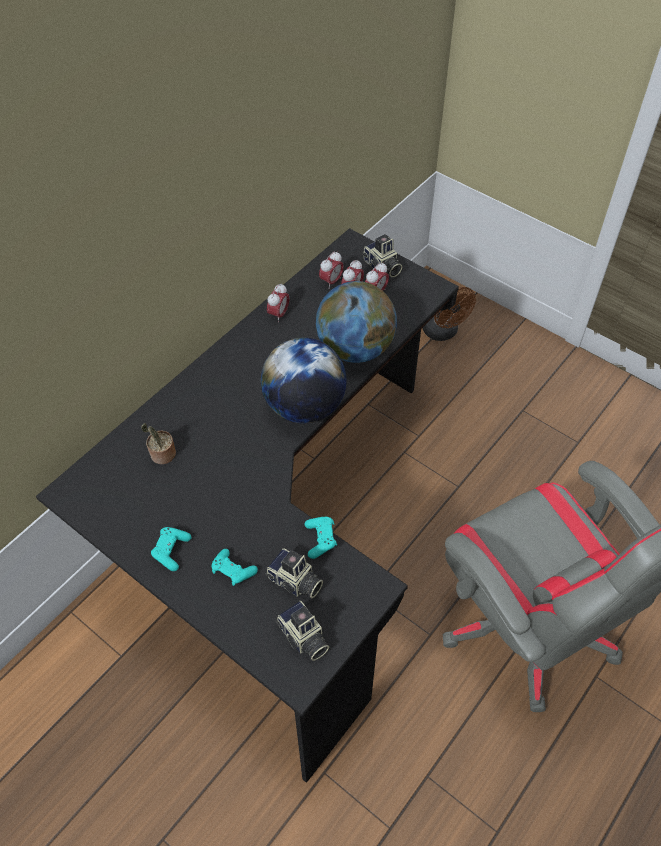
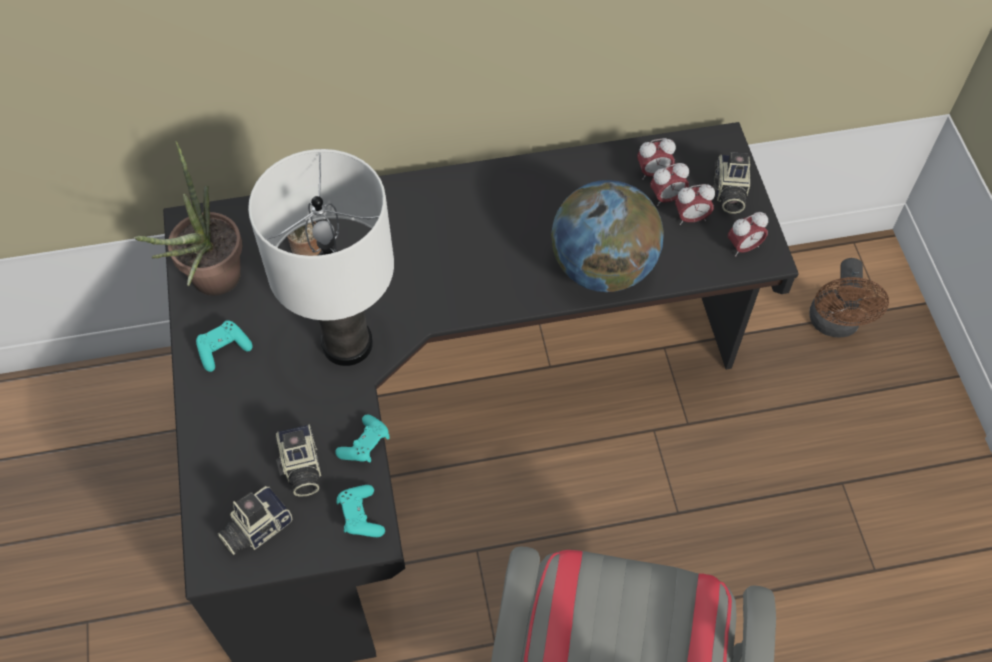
camera: 40 degrees right, 5 degrees up
turquoise game controller [212,549,258,586] -> turquoise game controller moved to [337,485,385,537]
globe [261,338,346,423] -> none
alarm clock [267,283,289,322] -> alarm clock moved to [728,212,768,256]
camera [275,601,329,661] -> camera turned 45 degrees clockwise [218,486,293,555]
none -> potted plant [134,141,243,296]
none -> white table lamp [248,149,394,366]

